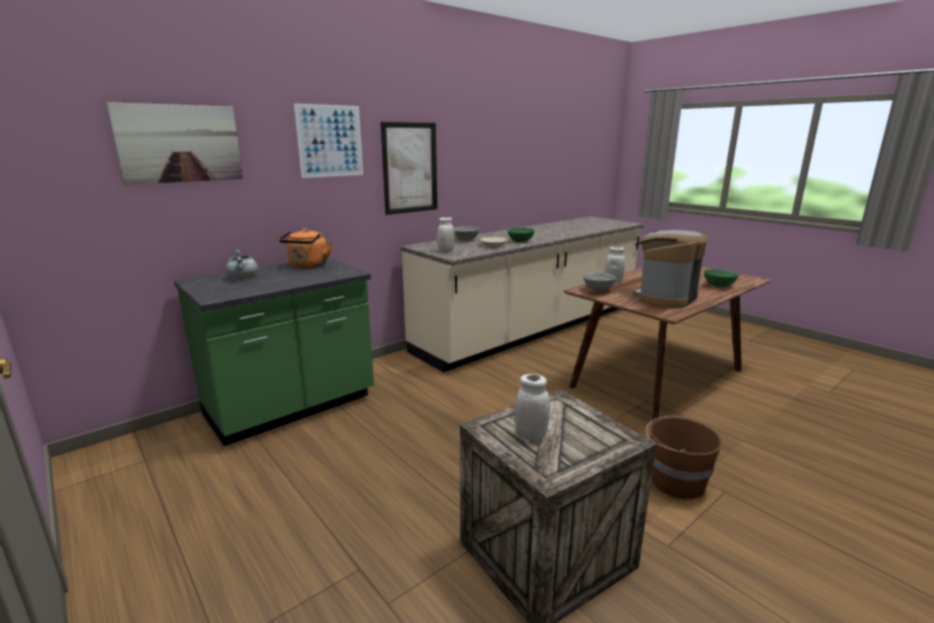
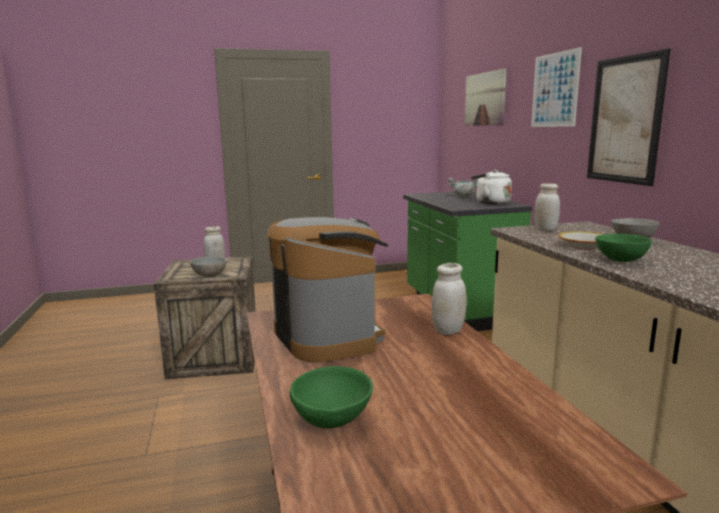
camera: 115 degrees right, 5 degrees down
orange kettle [279,229,332,268] -> white kettle [471,170,512,204]
grey bowl [583,273,616,291] -> grey bowl moved to [190,256,227,277]
brown bucket [646,416,722,499] -> none

